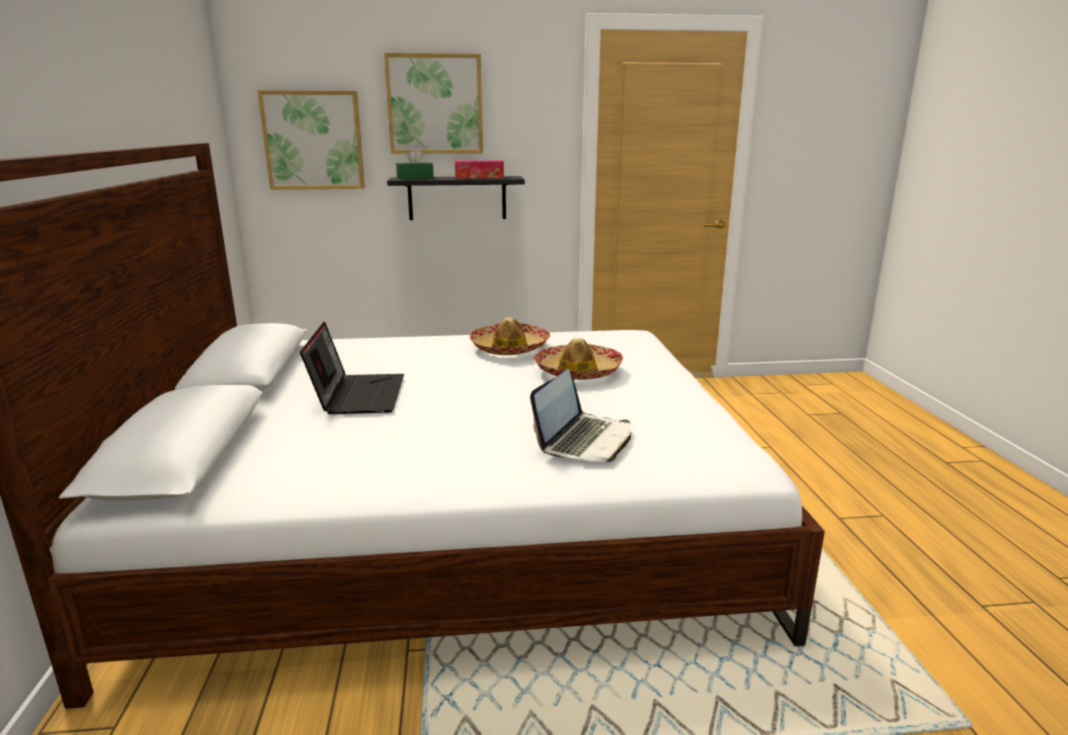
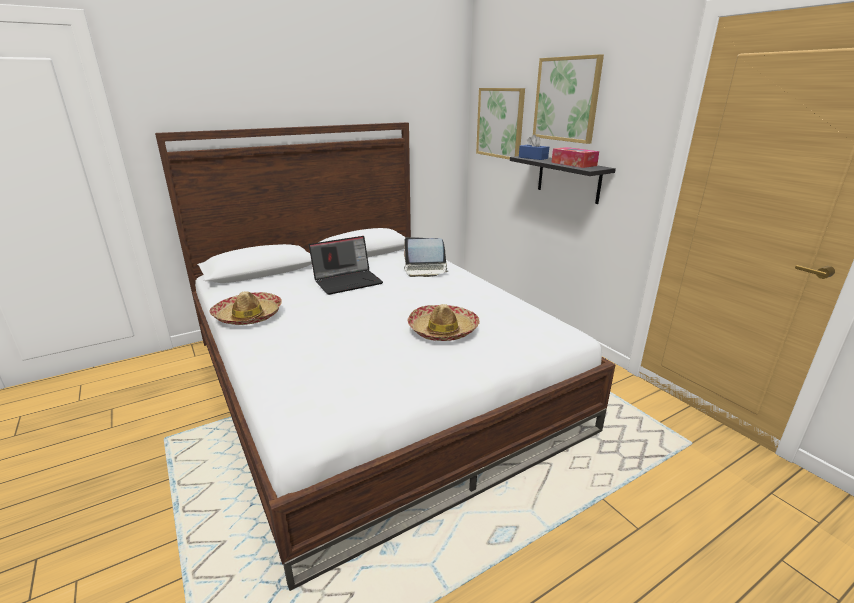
camera: 65 degrees right, 5 degrees up
green tissue box [396,148,434,180] -> blue tissue box [519,135,549,160]
hat [470,317,550,355] -> hat moved to [210,291,282,325]
laptop [530,369,631,462] -> laptop moved to [404,237,448,277]

